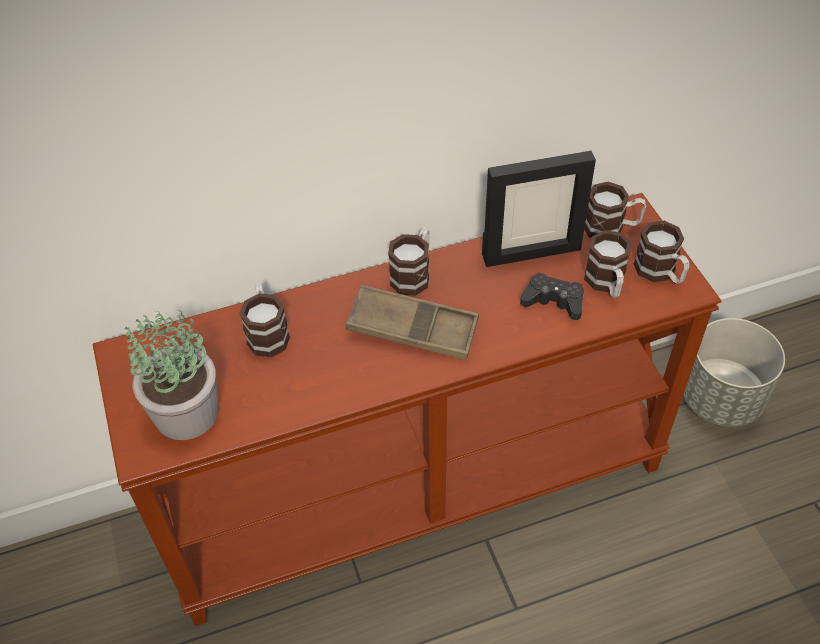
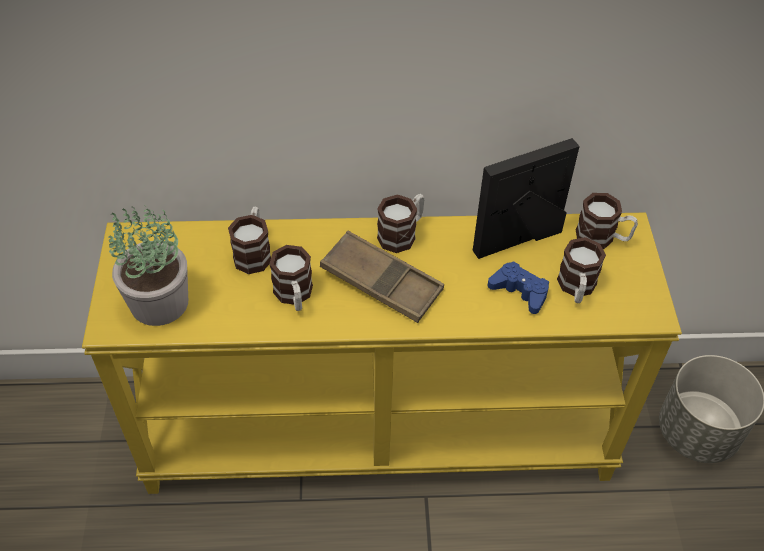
camera: 15 degrees right, 0 degrees up
brown console table [93,193,722,626] -> yellow console table [82,213,682,494]
picture frame [482,151,596,267] -> picture frame turned 150 degrees clockwise [473,138,580,259]
black game controller [520,273,584,320] -> blue game controller [488,261,549,314]
mug [634,221,689,284] -> mug moved to [269,245,313,311]

